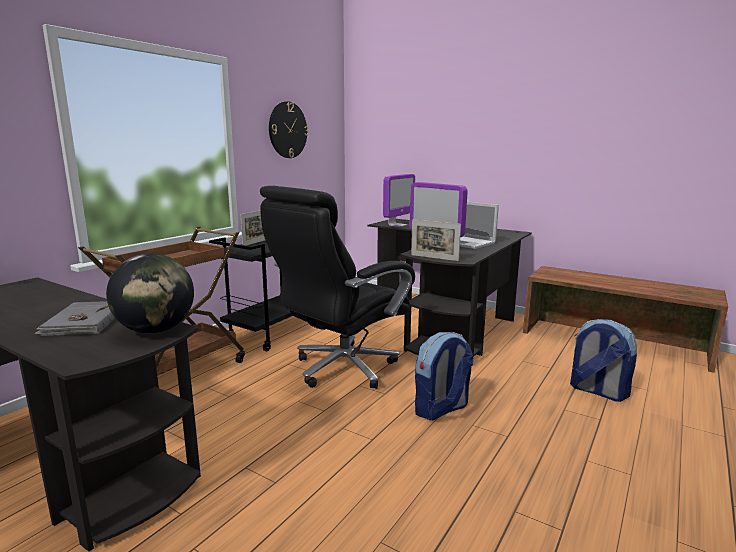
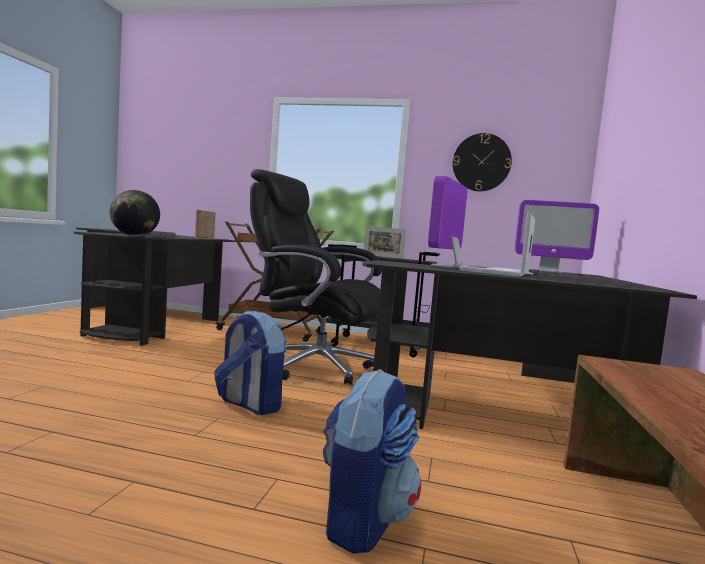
camera: 70 degrees right, 10 degrees down
picture frame [411,220,461,261] -> picture frame moved to [195,209,216,239]

